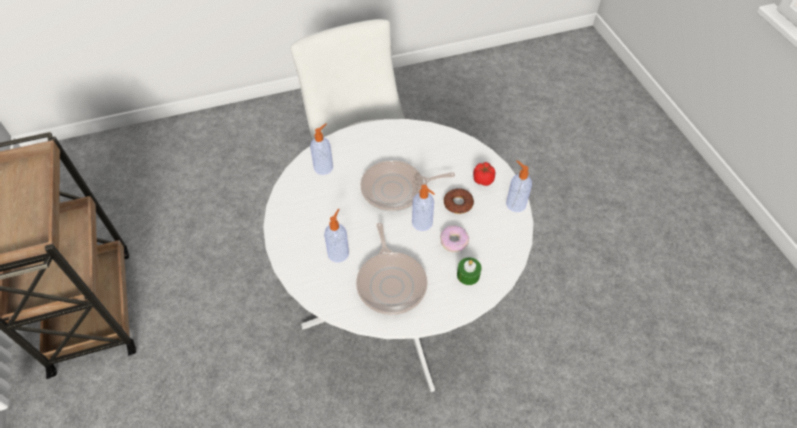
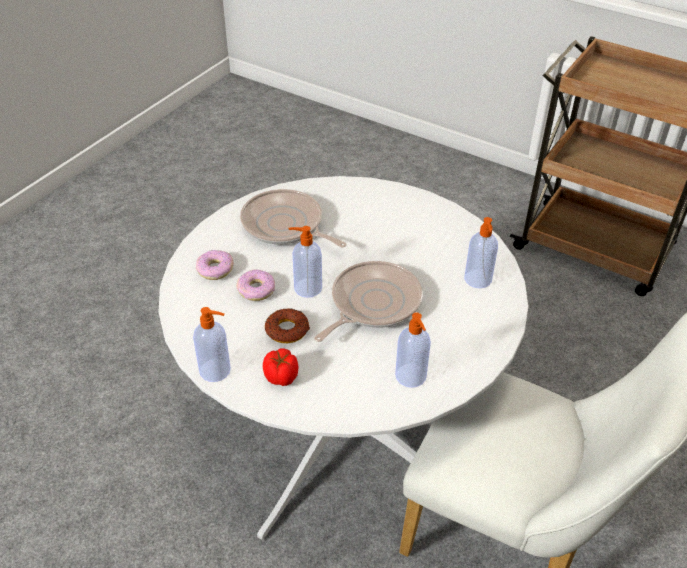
camera: 140 degrees right, 10 degrees down
soap dispenser [324,209,349,262] -> soap dispenser moved to [395,312,431,388]
green candle [457,257,481,285] -> donut [196,250,234,280]

